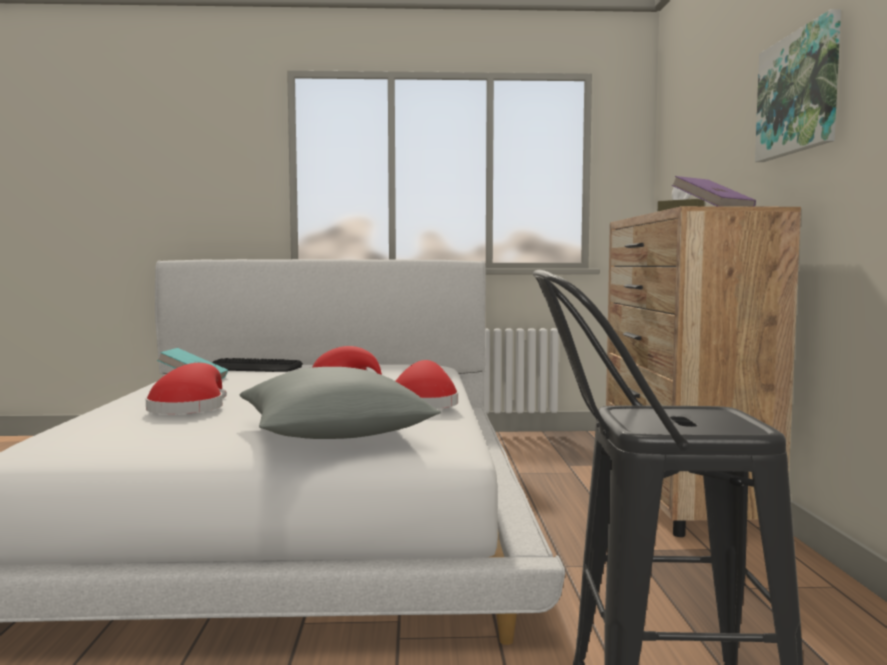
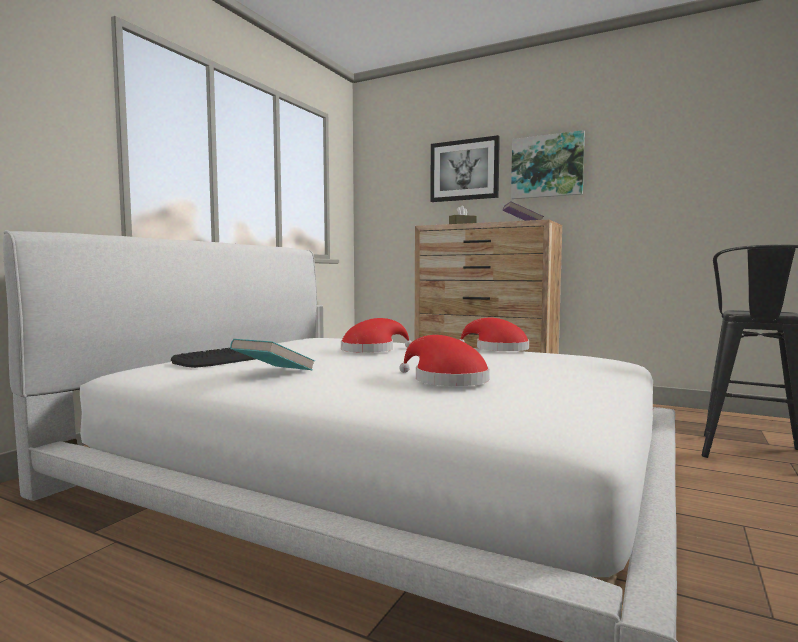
camera: 60 degrees left, 0 degrees up
grey pillow [240,367,441,439] -> none
none -> picture [430,135,500,202]

